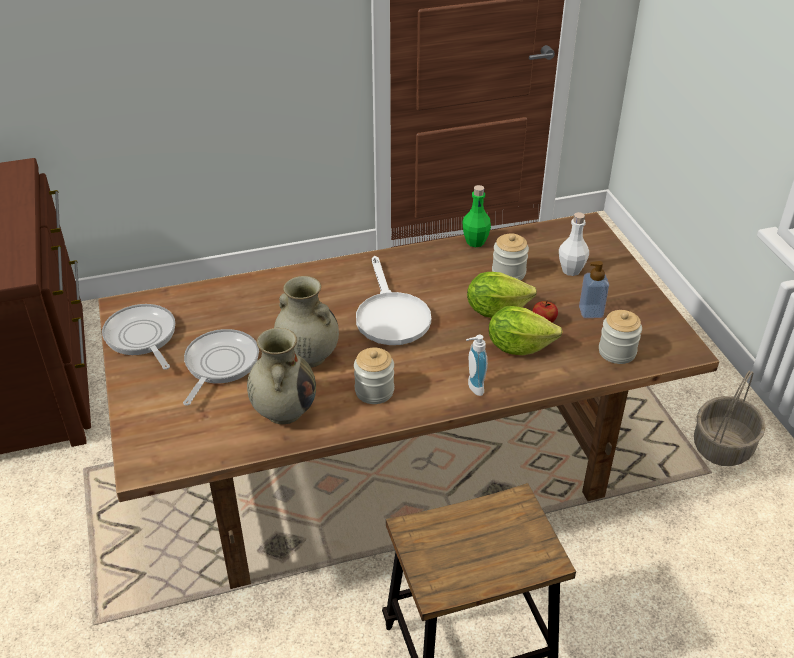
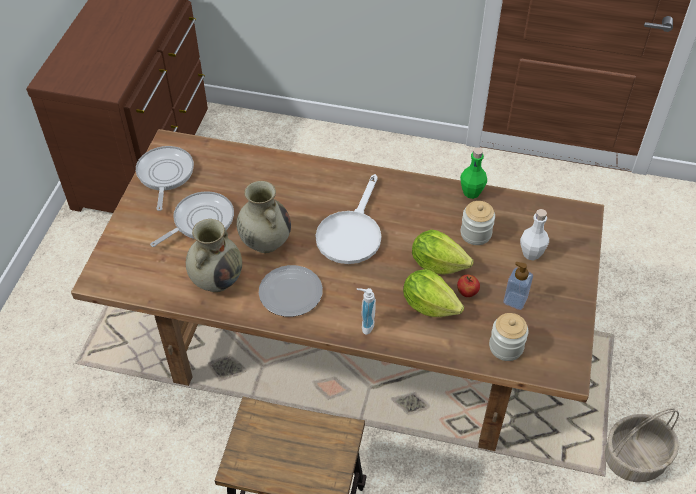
camera: 30 degrees right, 10 degrees up
jar [354,348,394,404] -> plate [259,265,323,317]

